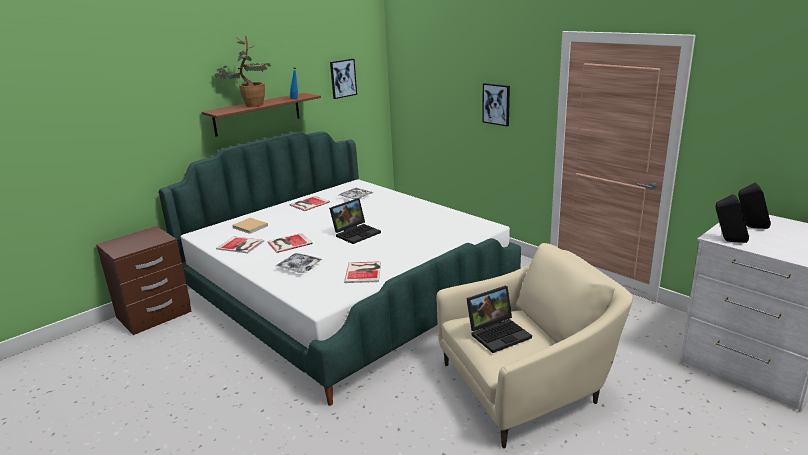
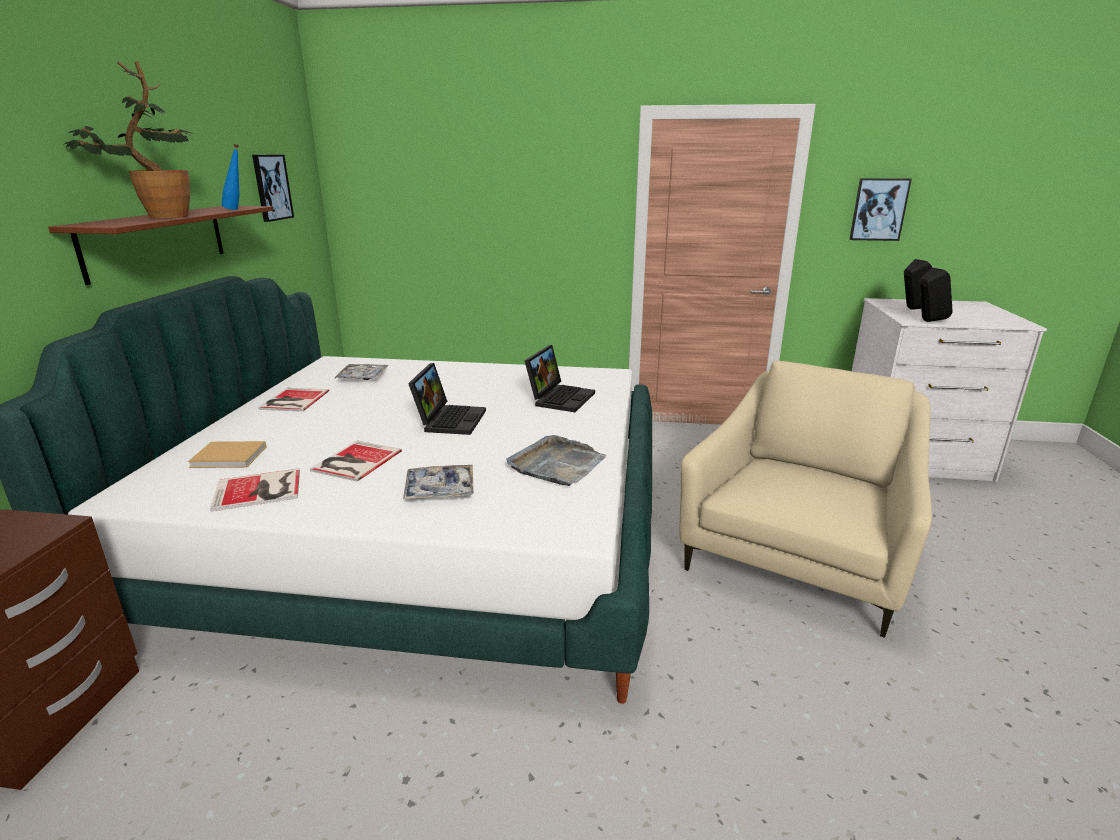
camera: 40 degrees left, 0 degrees up
book [344,261,381,283] -> grey tray [506,435,607,486]
laptop [466,286,532,353] -> laptop moved to [524,345,595,412]
picture [482,83,510,126] -> picture moved to [849,178,912,241]

